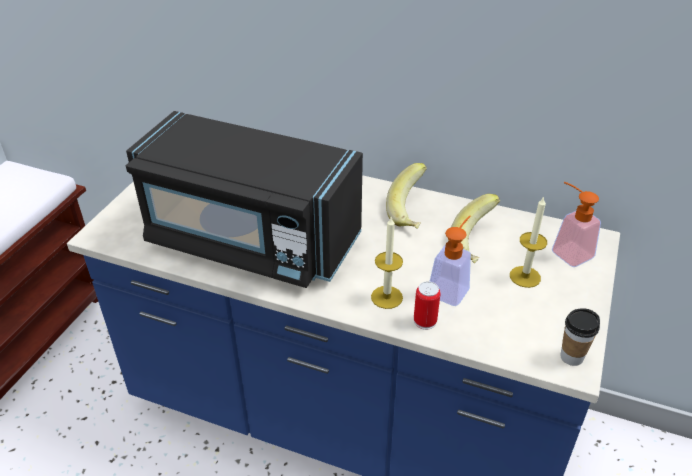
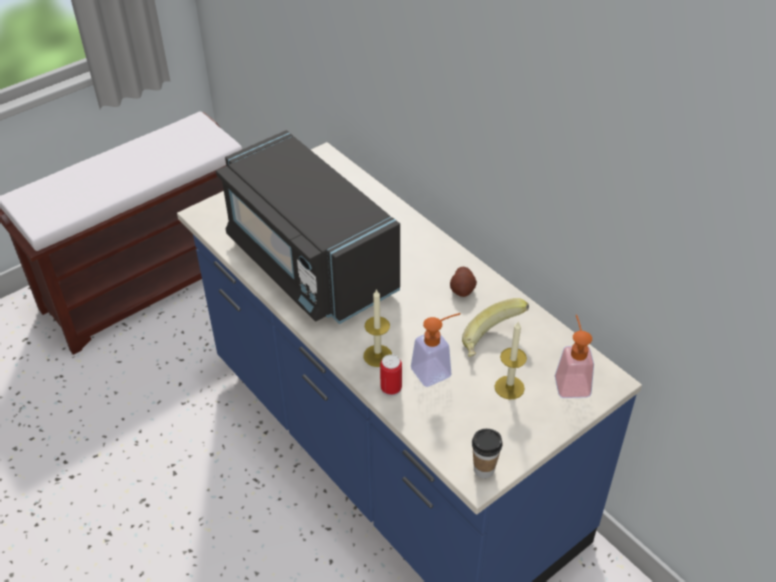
camera: 30 degrees right, 5 degrees up
banana [386,163,427,229] -> potato [450,267,477,297]

